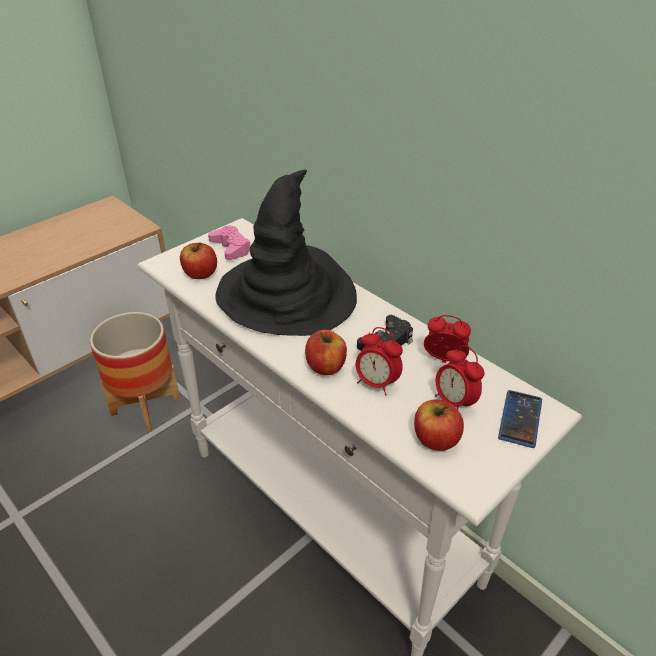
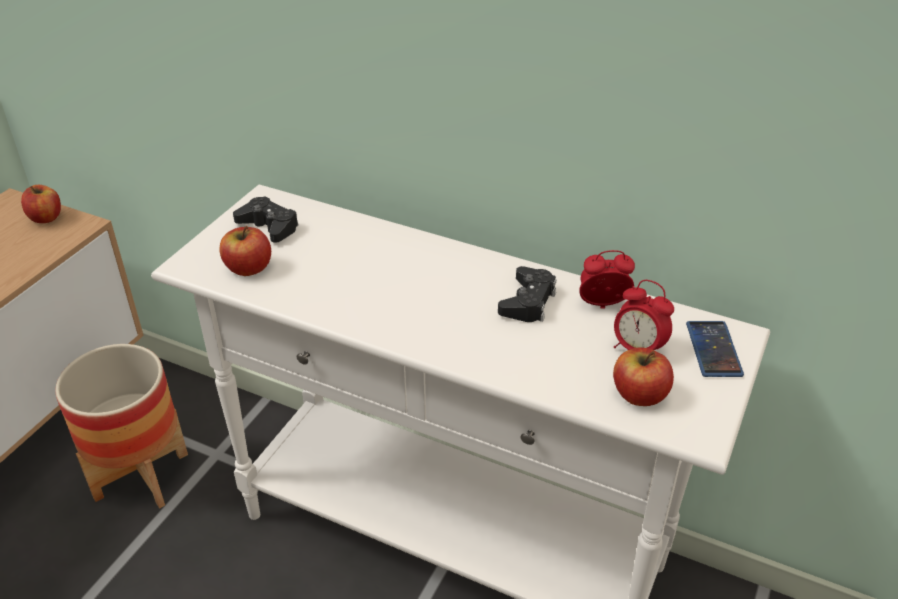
camera: 20 degrees left, 0 degrees up
pink game controller [208,225,250,260] -> black game controller [233,196,299,243]
black hat [215,170,357,336] -> none
apple [305,330,347,375] -> apple moved to [21,185,61,223]
alarm clock [356,327,403,396] -> none

